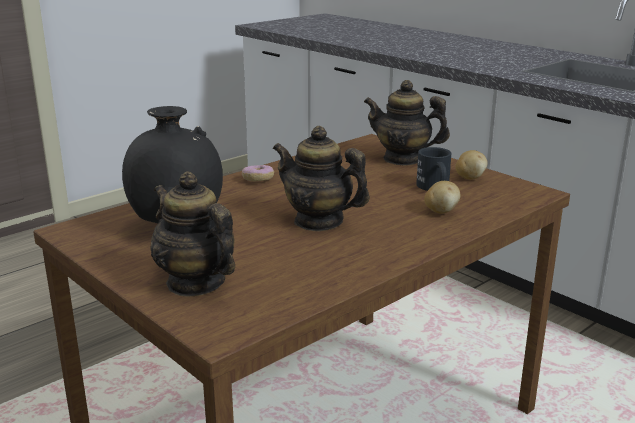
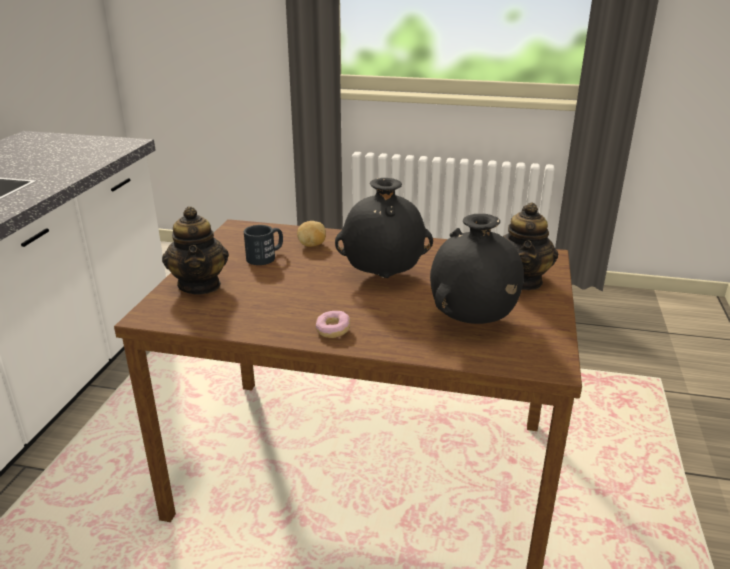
camera: 125 degrees left, 5 degrees up
teapot [273,126,370,231] -> black vase [335,178,433,278]
potato [455,150,488,180] -> none

